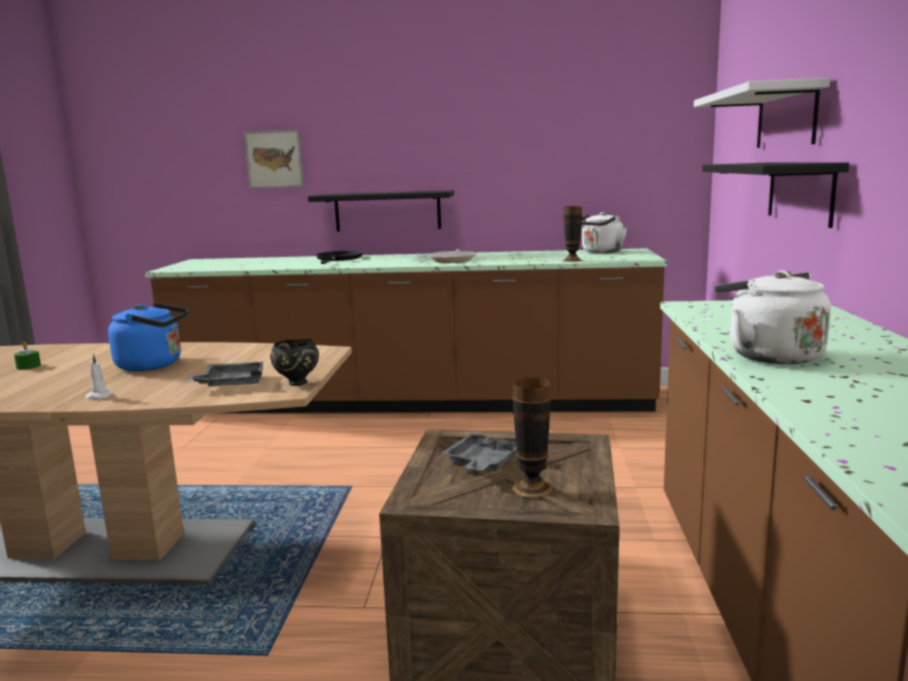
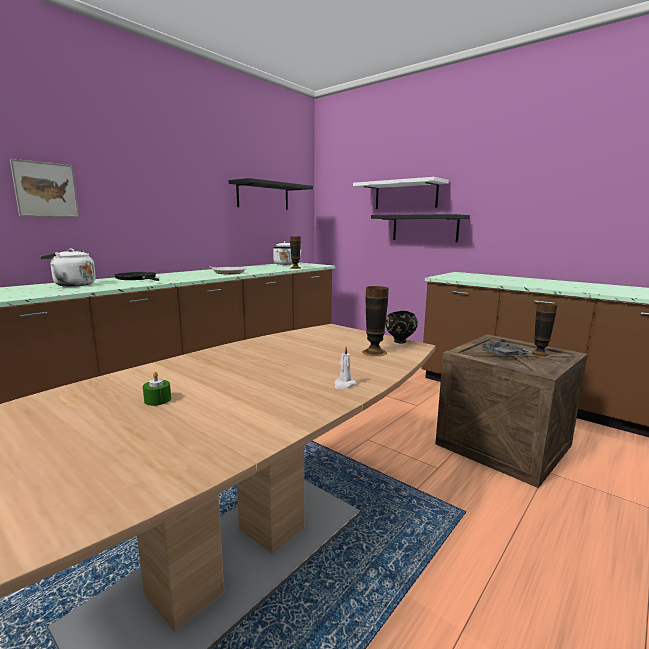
camera: 55 degrees left, 0 degrees up
blue kettle [108,303,188,371] -> none
grey tray [187,362,263,387] -> vase [362,286,389,356]
black shelf [308,190,454,232] -> black shelf moved to [229,178,313,210]
white kettle [715,270,831,364] -> white kettle moved to [40,249,96,287]

